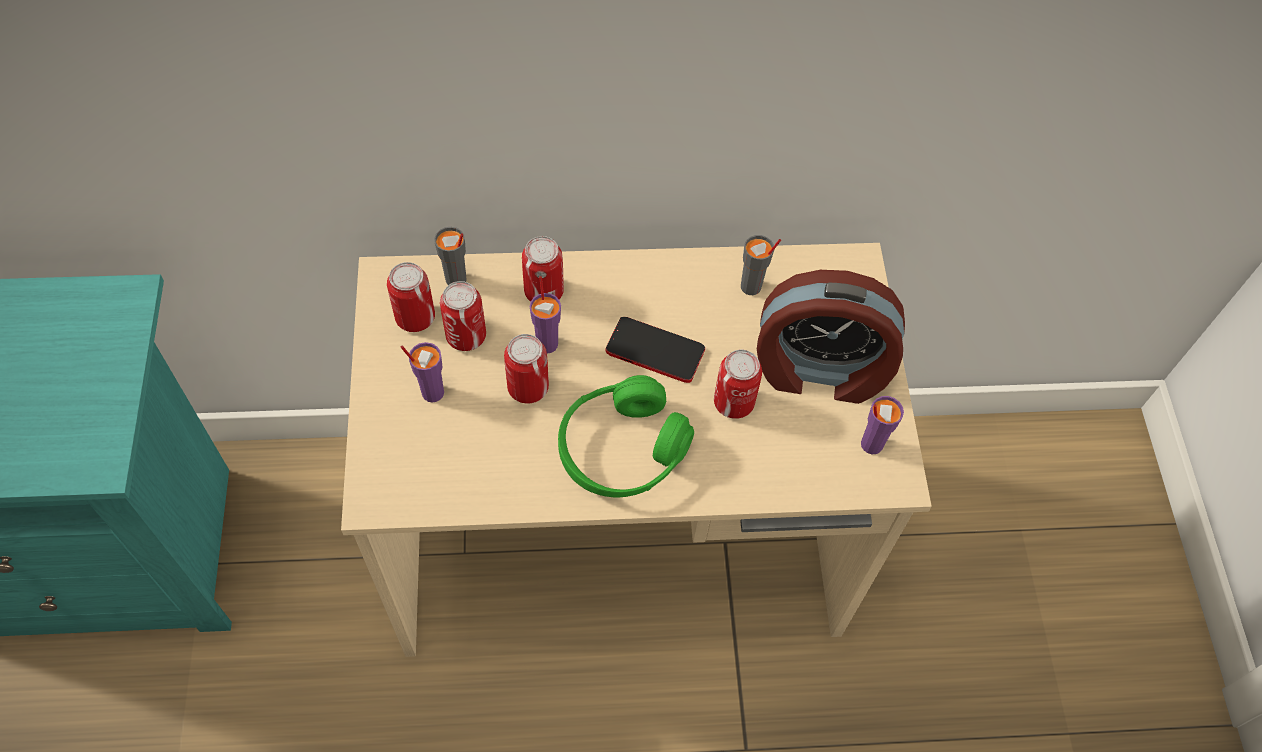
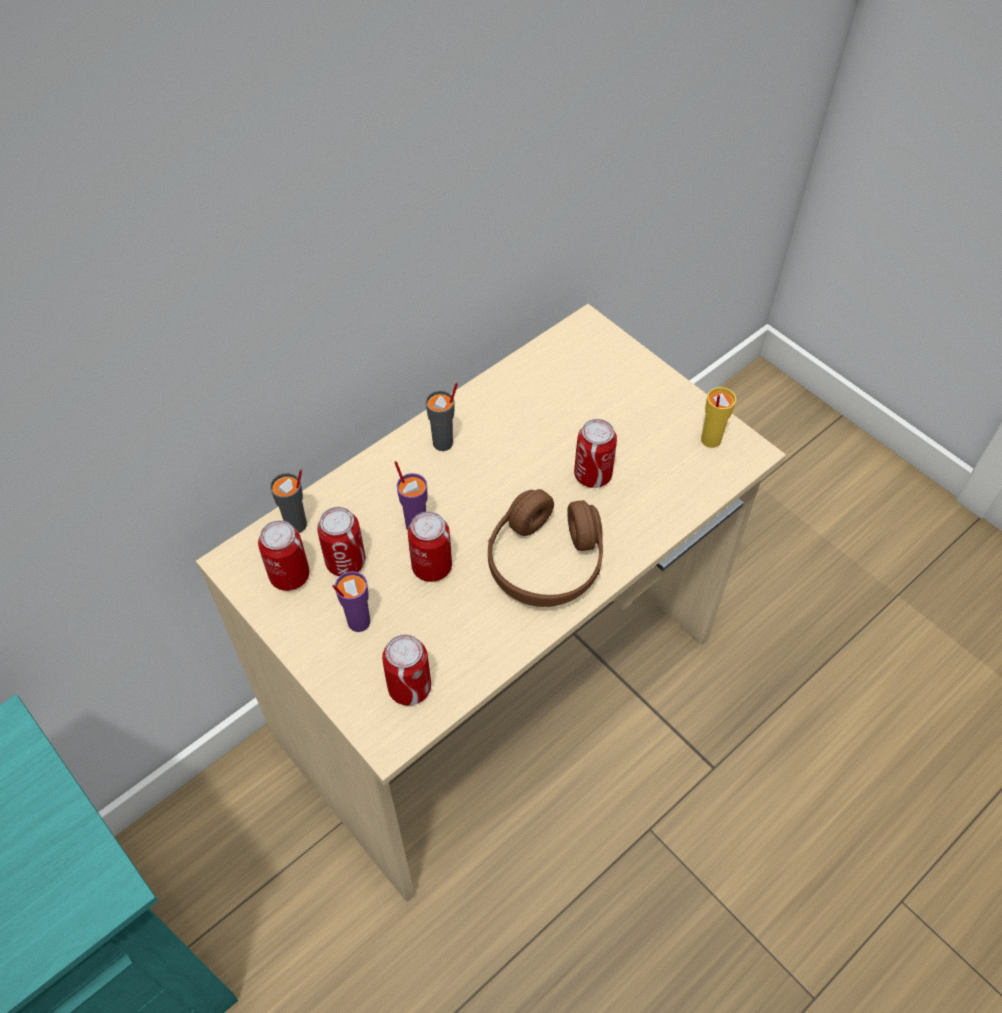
camera: 35 degrees left, 5 degrees down
can [522,236,564,302] -> can moved to [382,634,431,706]
green headphones [558,375,694,497] -> brown headphones [488,489,603,607]
phone [605,317,705,383] -> none
grey cup [741,235,781,295] -> grey cup moved to [425,383,458,451]
alarm clock [757,270,905,404] -> none
purple cup [861,396,904,454] -> yellow cup [701,387,736,448]

